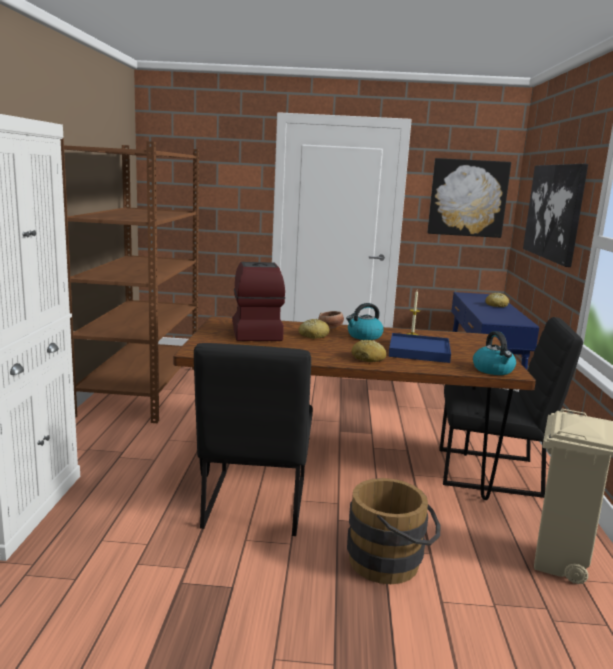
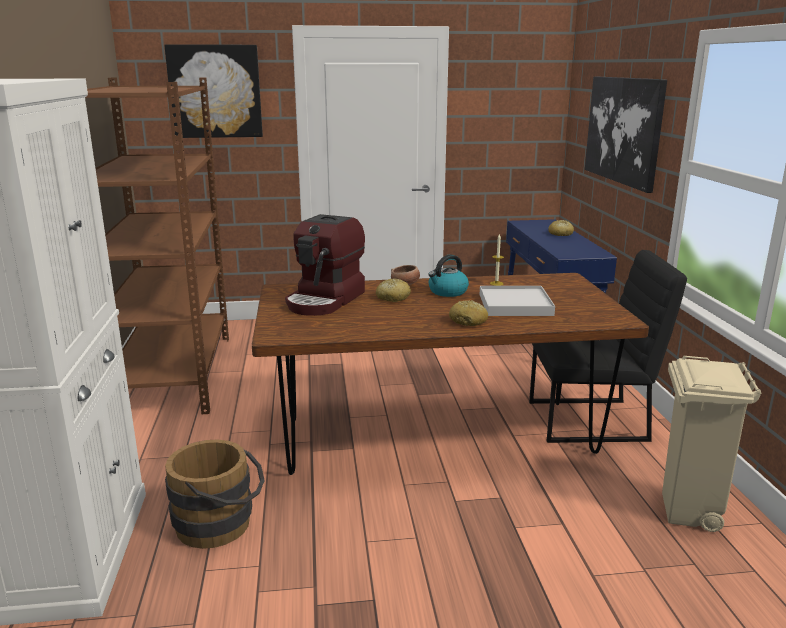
camera: 10 degrees left, 5 degrees up
black chair [194,343,313,536] -> none
coffee machine [232,262,285,341] -> coffee machine turned 135 degrees counterclockwise [285,214,365,316]
brown bucket [347,478,441,584] -> brown bucket moved to [165,439,265,549]
blue tray [389,333,451,363] -> white tray [480,286,555,316]
picture [427,158,511,238] -> picture moved to [164,44,263,138]
kettle [473,331,516,375] -> none

